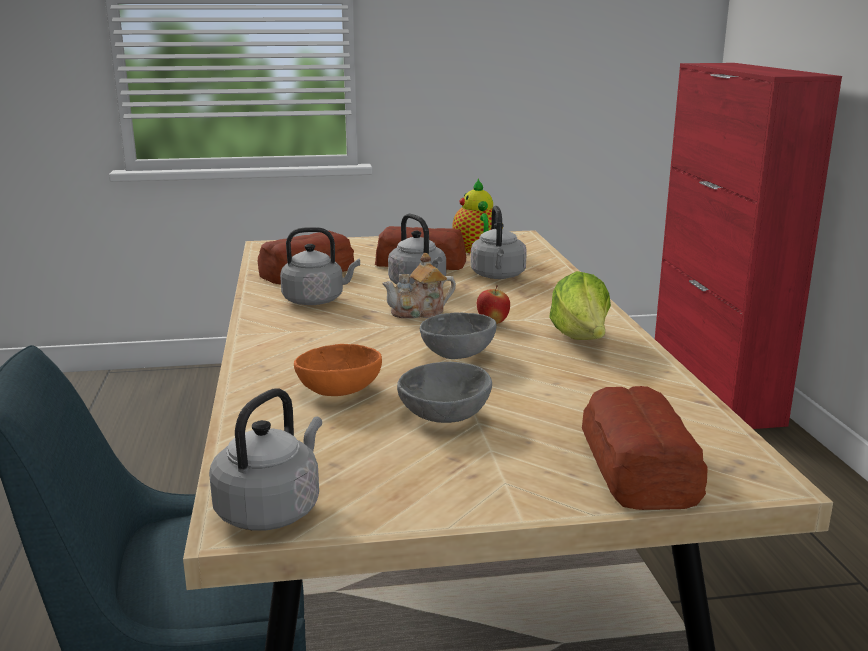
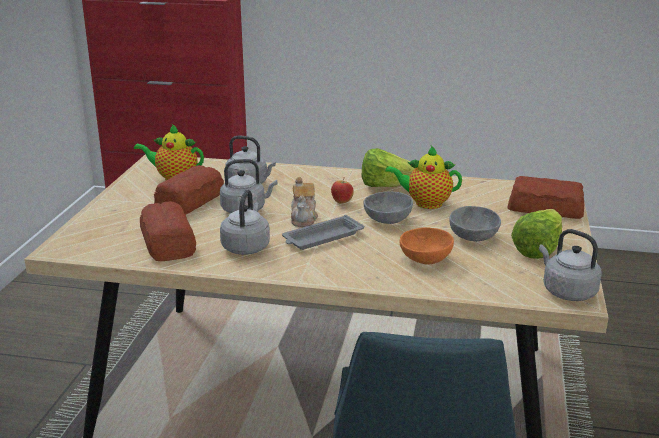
camera: 70 degrees left, 5 degrees up
none -> grey tray [282,215,364,250]
none -> teapot [385,146,462,209]
none -> lettuce [511,209,562,259]

